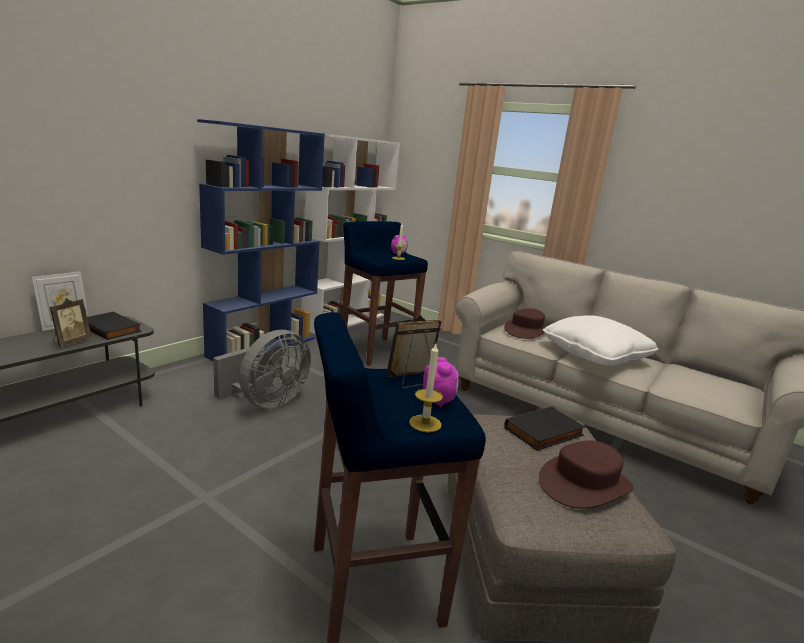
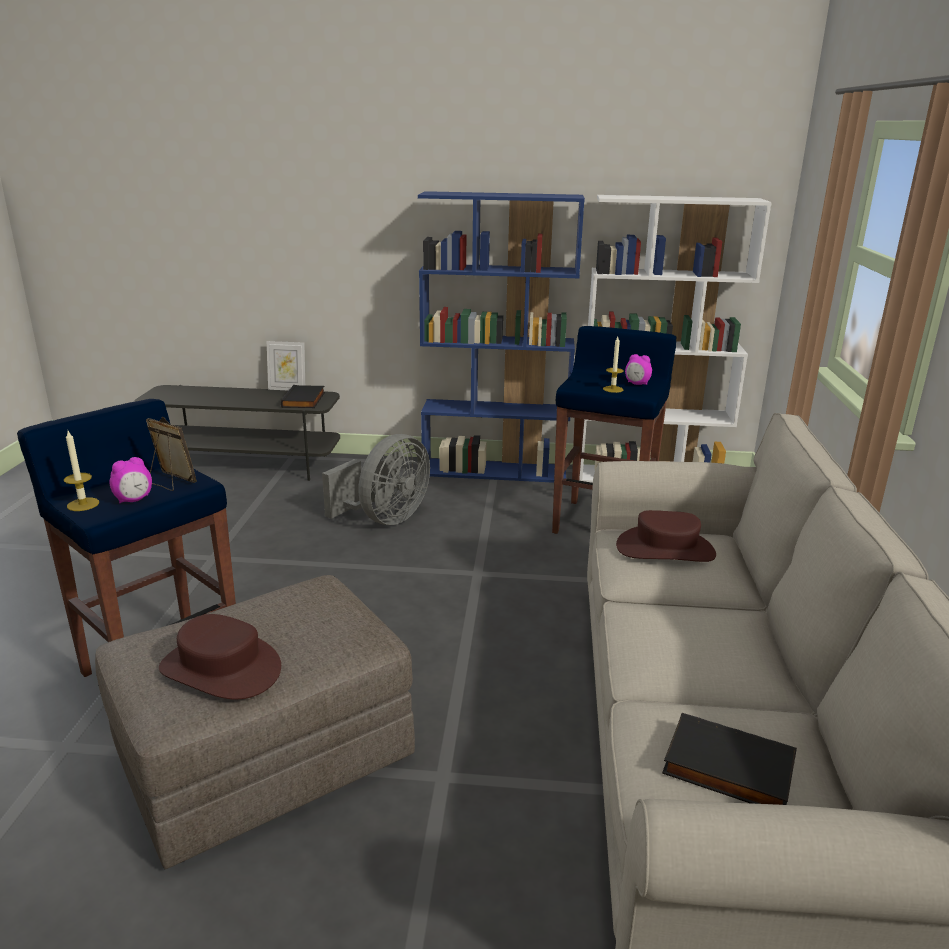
camera: 60 degrees right, 5 degrees up
picture frame [50,298,91,347] -> none
grey fan [213,330,311,409] -> grey fan turned 60 degrees counterclockwise [322,434,430,525]
black book [504,406,585,451] -> black book moved to [662,713,797,805]
white pillow [543,315,658,365] -> none

